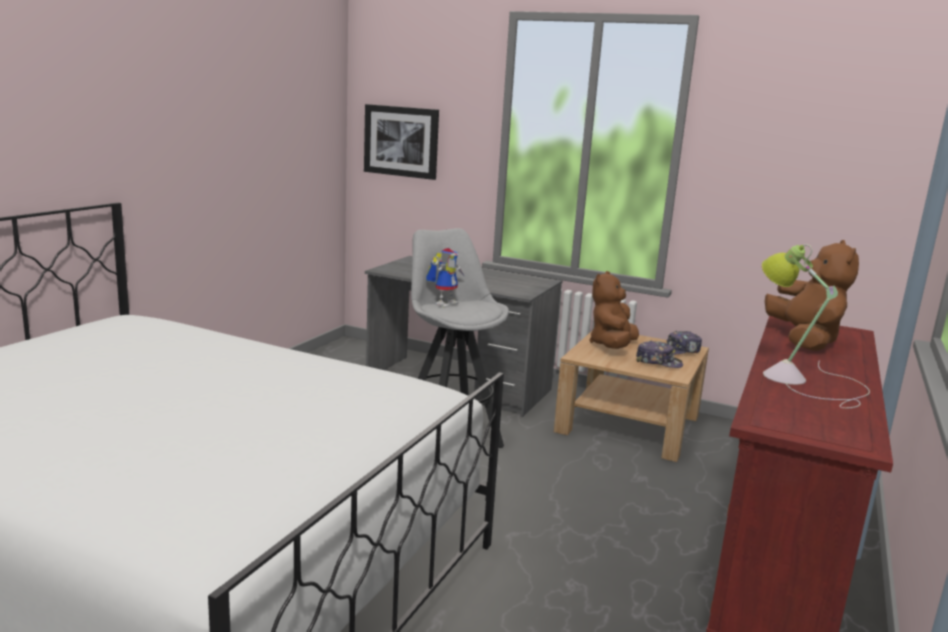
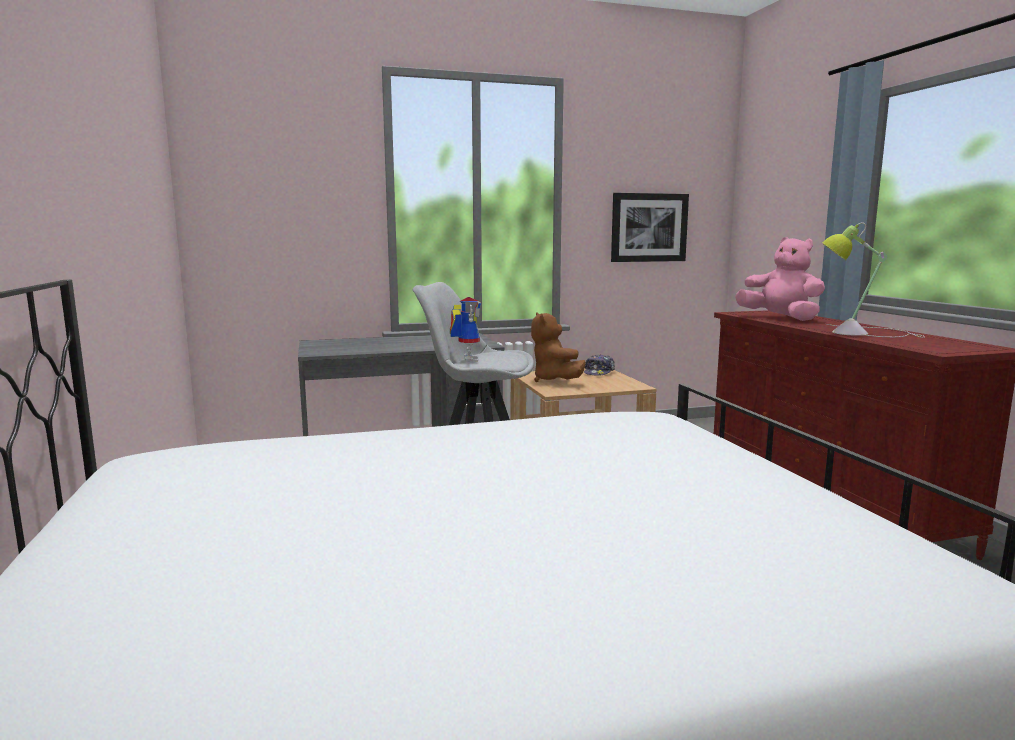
camera: 40 degrees left, 5 degrees down
picture [364,104,439,180] -> picture moved to [611,193,689,262]
cap [636,341,683,368] -> none
brown plush toy [765,240,859,351] -> pink plush toy [735,237,825,321]

